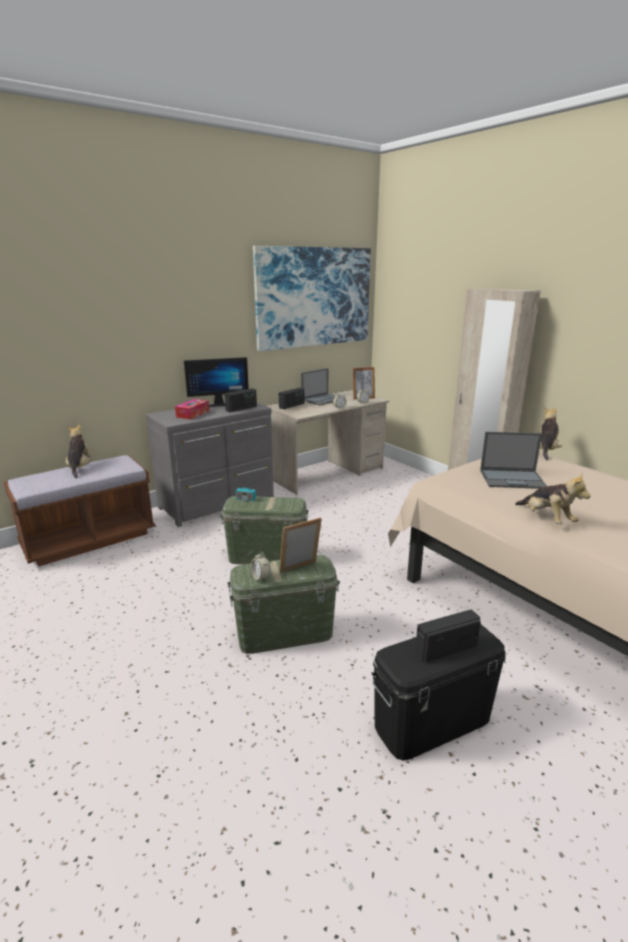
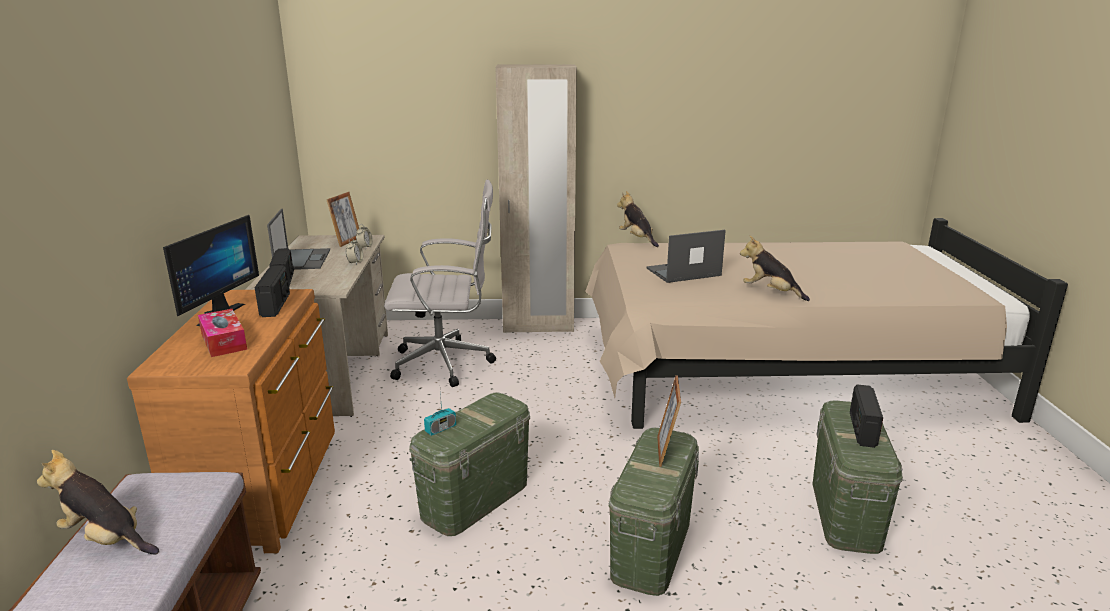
camera: 55 degrees left, 0 degrees up
grey dresser [145,401,274,527] -> brown dresser [127,289,335,553]
alarm clock [251,552,270,583] -> none
picture [253,246,371,351] -> none
black storage box [371,624,506,761] -> green storage box [813,401,903,554]
laptop [480,432,547,489] -> laptop turned 150 degrees counterclockwise [646,230,726,283]
plush toy [515,473,591,524] -> plush toy turned 150 degrees counterclockwise [740,236,810,301]
none -> white office chair [384,180,496,387]

